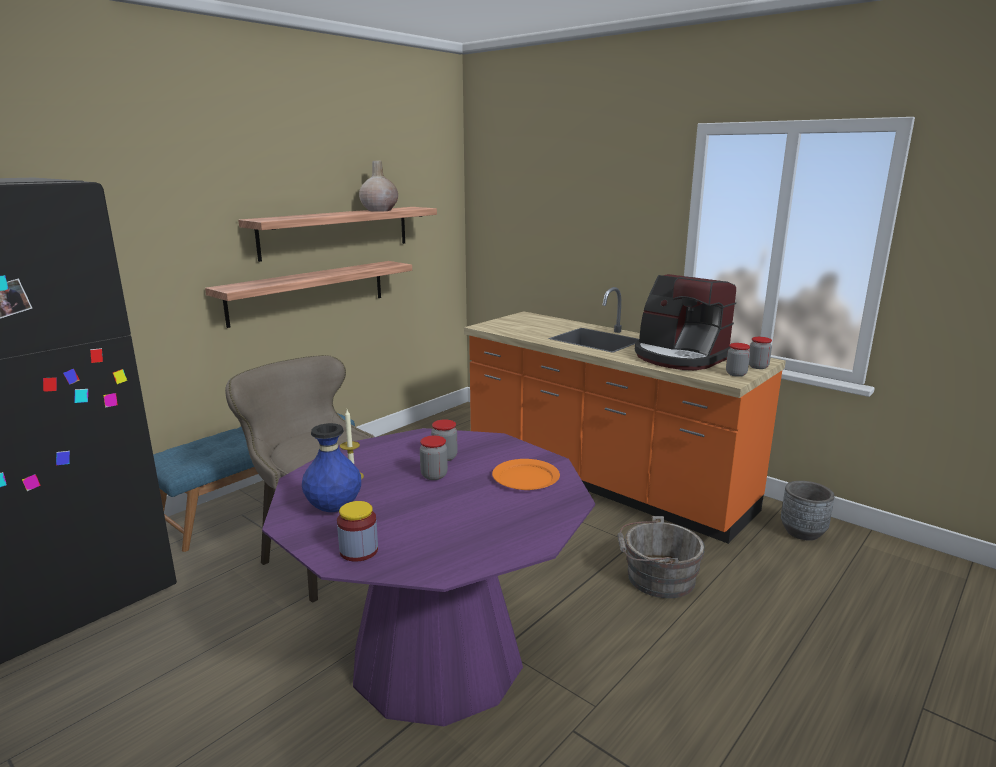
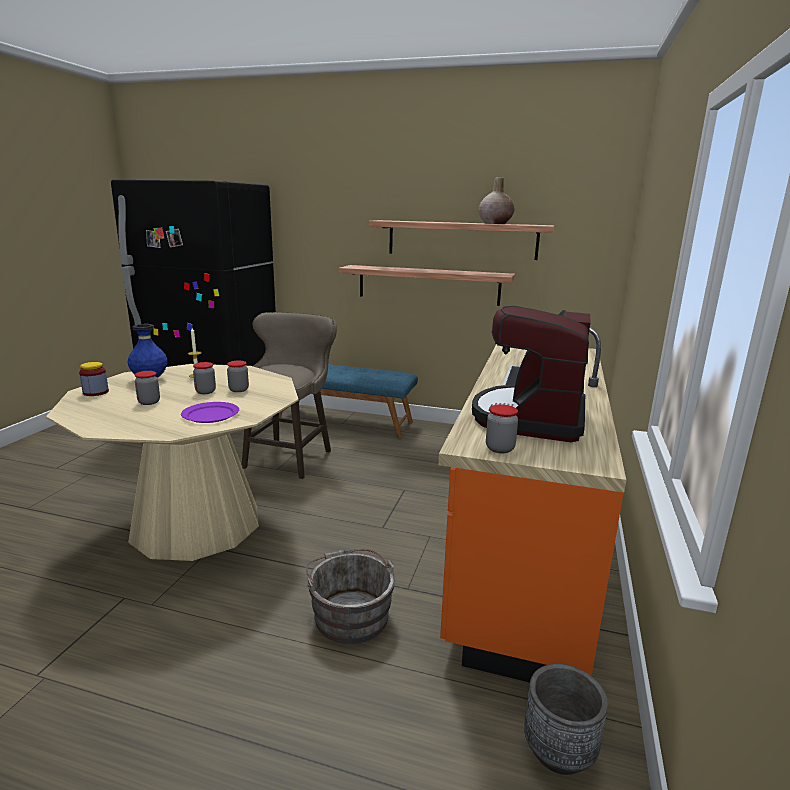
camera: 65 degrees right, 0 degrees up
purple dining table [262,428,595,726] -> beige dining table [46,364,298,561]
orange plate [492,459,560,490] -> purple plate [181,402,239,423]
jar [749,337,772,369] -> jar moved to [135,371,160,405]

